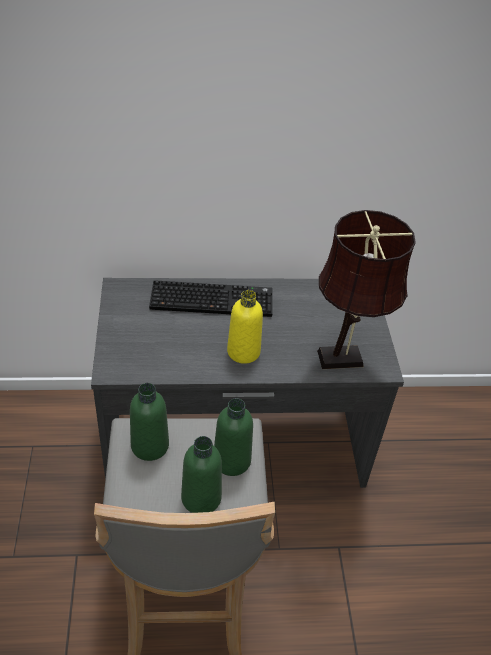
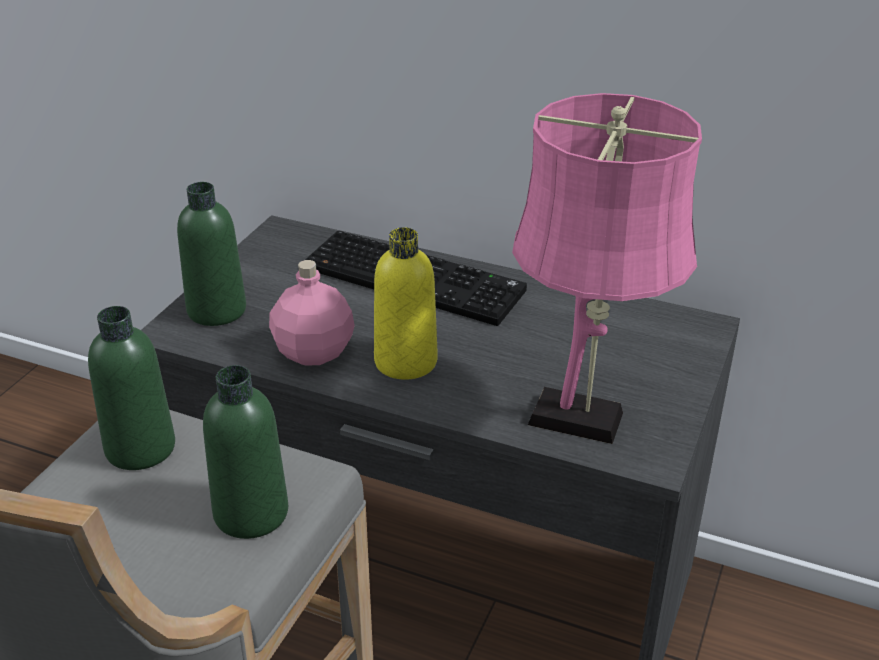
camera: 30 degrees right, 10 degrees down
green bottle [181,436,222,513] -> green bottle moved to [177,182,246,326]
brown table lamp [317,210,416,369] -> pink table lamp [512,93,702,444]
none -> pink bottle [269,260,355,365]

